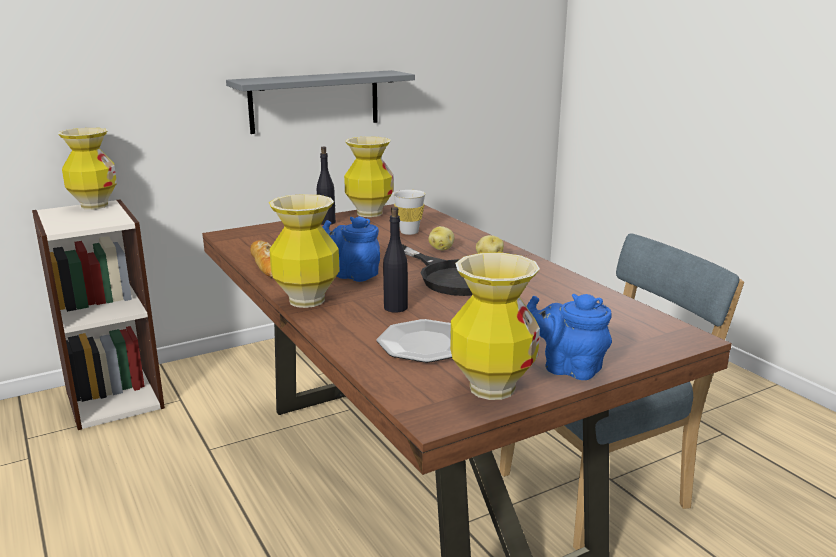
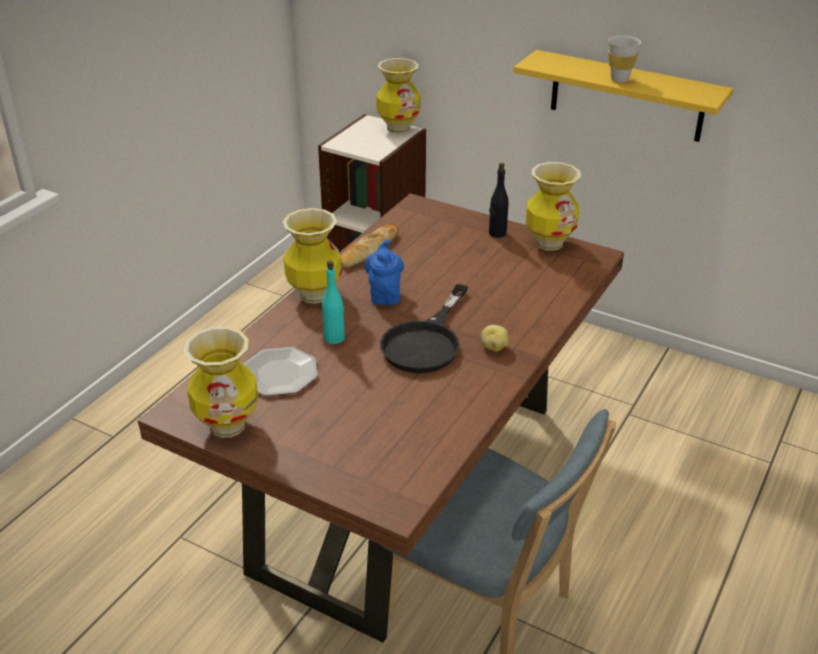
camera: 60 degrees right, 15 degrees up
grey shelf [226,70,415,134] -> yellow shelf [514,50,733,142]
black bottle [383,207,408,313] -> turquoise bottle [322,261,345,344]
white cup [393,190,426,235] -> white cup moved to [608,36,641,82]
potato [428,226,455,250] -> none
blue teapot [526,294,612,380] -> none

